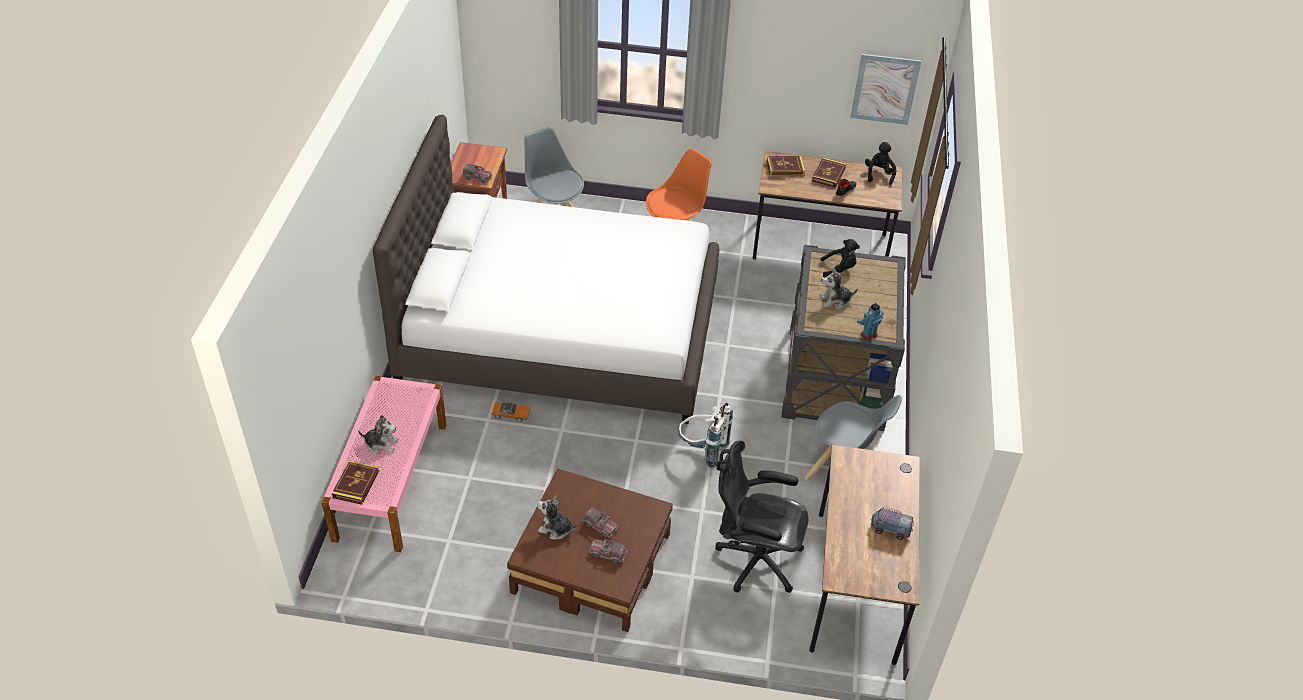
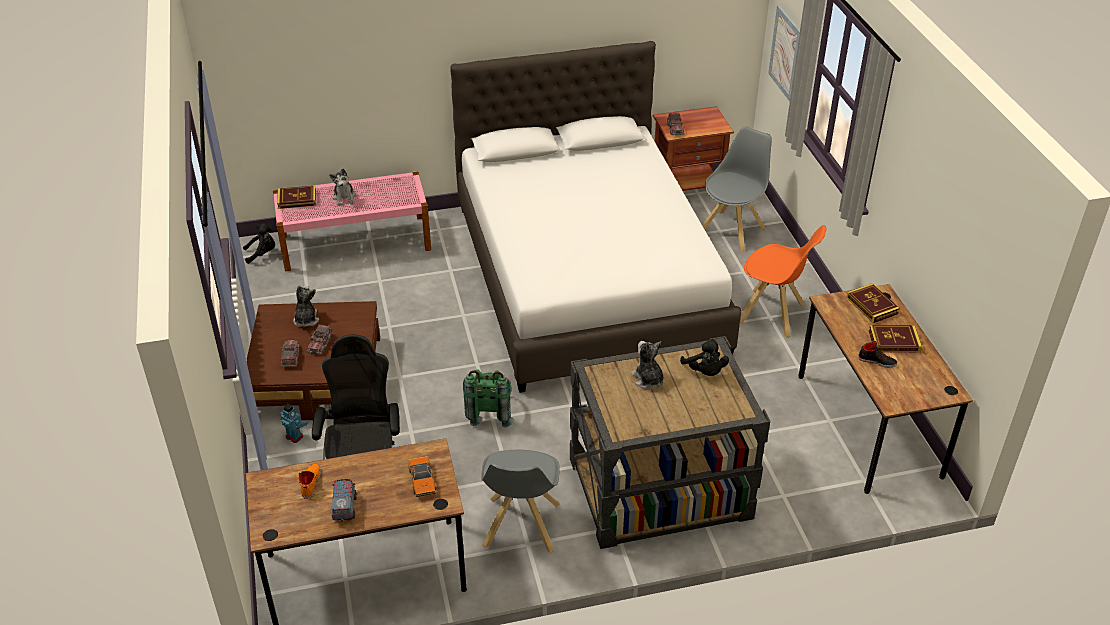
camera: 70 degrees right, 5 degrees down
toy car [491,402,530,422] -> toy car moved to [408,456,436,497]
white backpack [678,403,733,468] -> green backpack [463,369,514,427]
picture [850,54,921,125] -> picture moved to [768,5,800,102]
toy robot [857,303,883,340] -> toy robot moved to [280,404,308,443]
black plush toy [865,142,896,185] -> black plush toy moved to [243,223,275,264]
none -> orange shoe [298,464,321,499]

